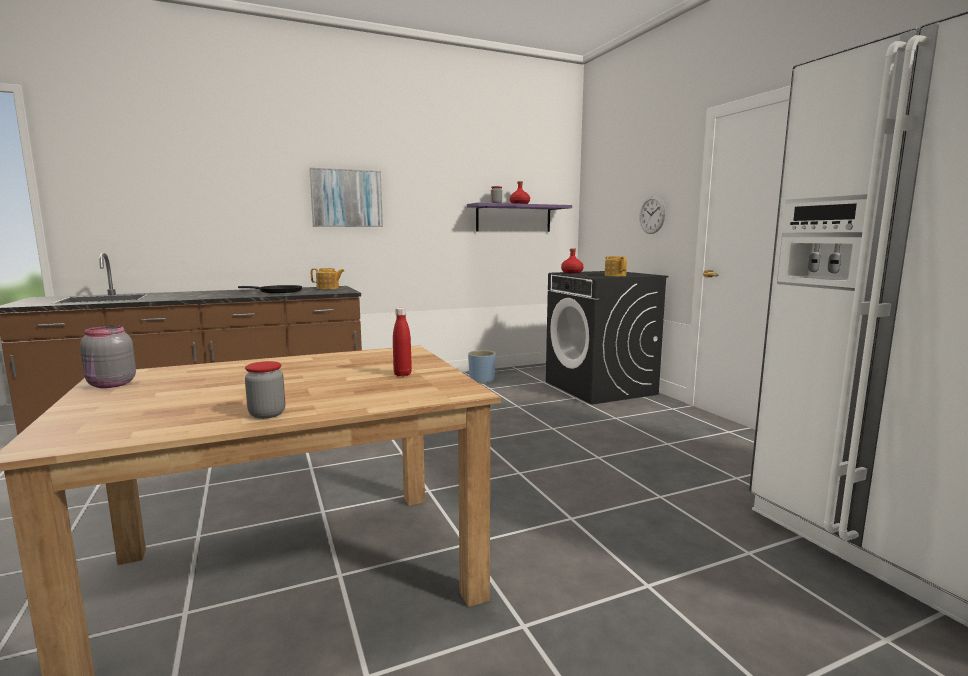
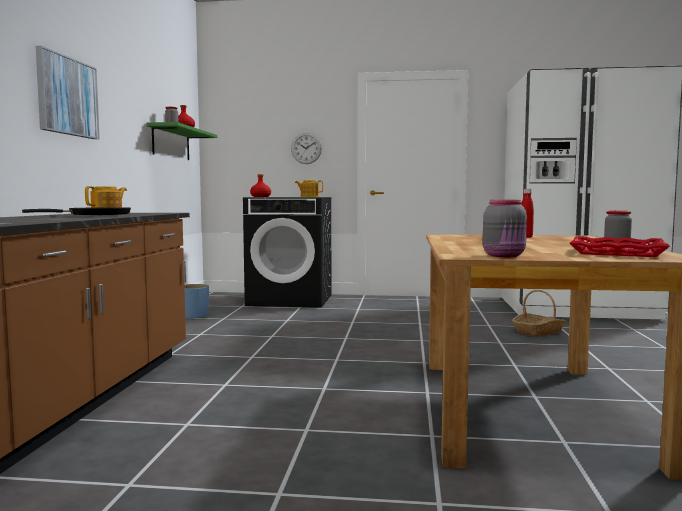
camera: 60 degrees left, 5 degrees down
purple shelf [467,203,572,232] -> green shelf [147,122,217,160]
none -> basket [512,290,566,337]
none -> red tray [570,236,670,257]

